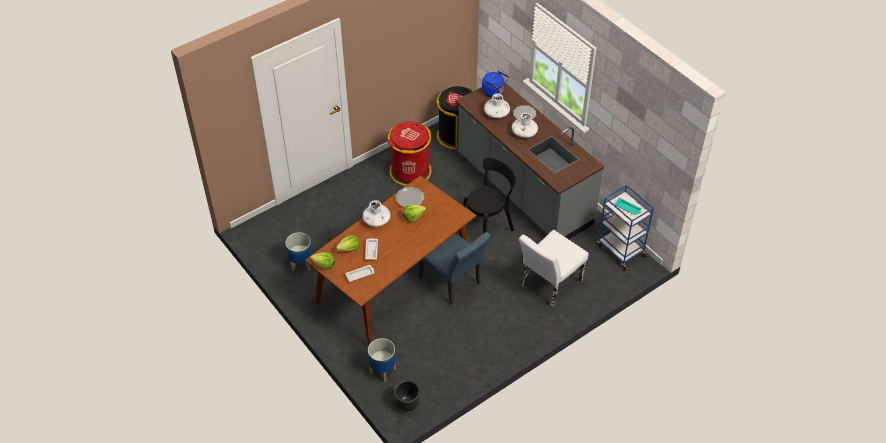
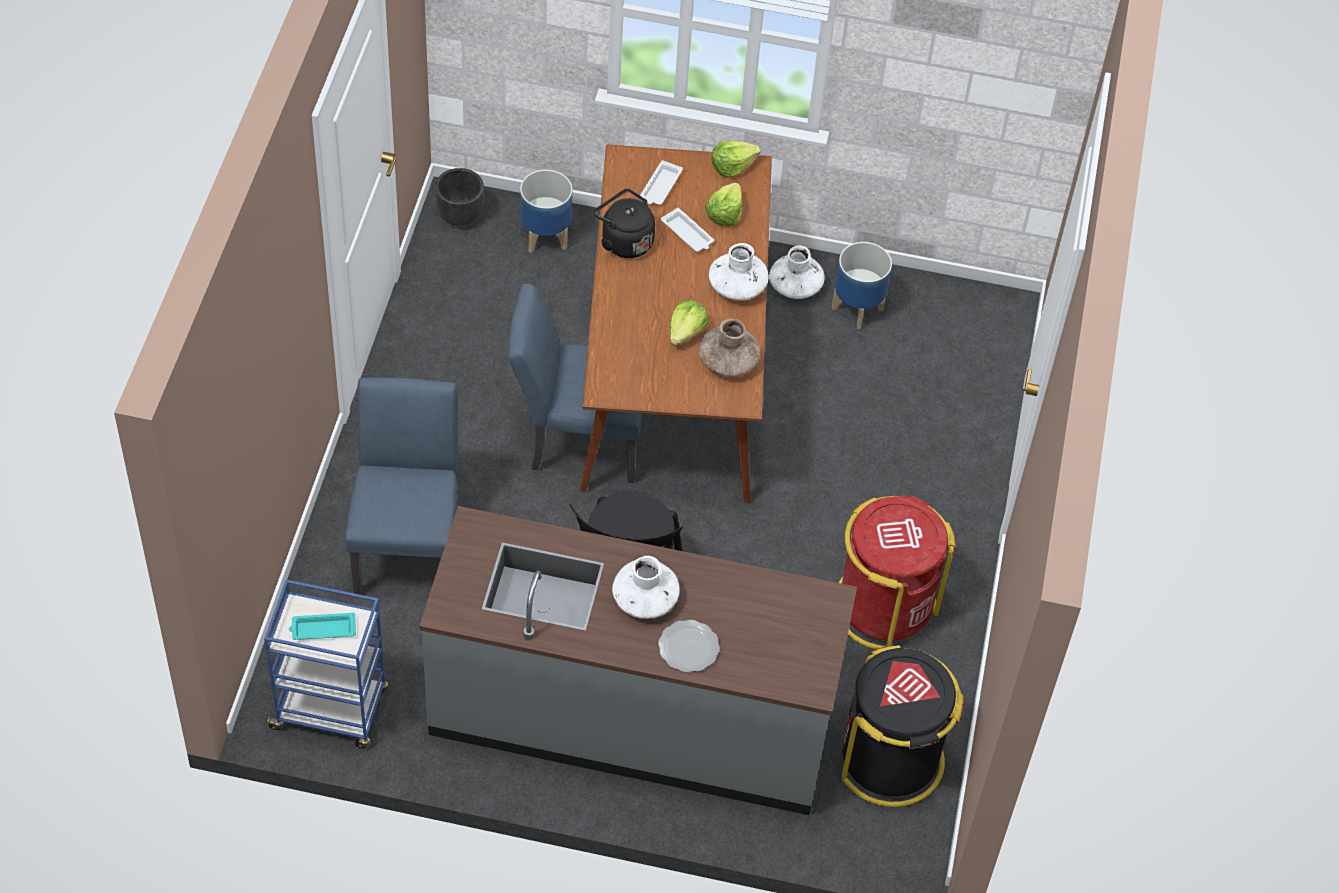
camera: 135 degrees right, 5 degrees up
plate [396,187,424,207] -> brown vase [699,319,760,377]
blue kettle [482,71,509,97] -> none
white vase [484,93,510,118] -> white vase moved to [769,246,825,299]
white chair [519,230,588,307] -> blue chair [345,377,458,595]
none -> black kettle [593,188,655,258]

